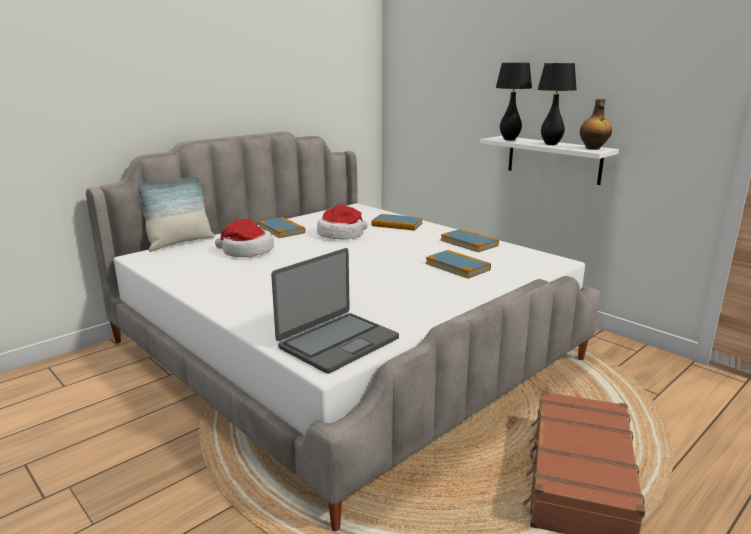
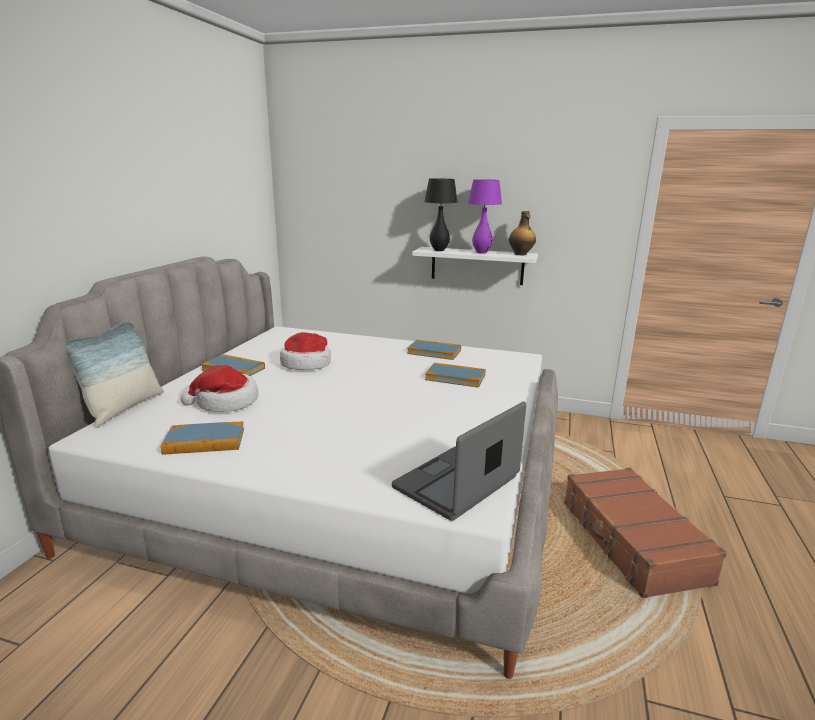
camera: 30 degrees left, 0 degrees up
laptop [271,248,399,374] -> laptop turned 150 degrees counterclockwise [392,402,526,521]
book [372,214,423,231] -> book moved to [161,422,244,455]
black table lamp [537,63,577,145] -> purple table lamp [468,179,502,253]

